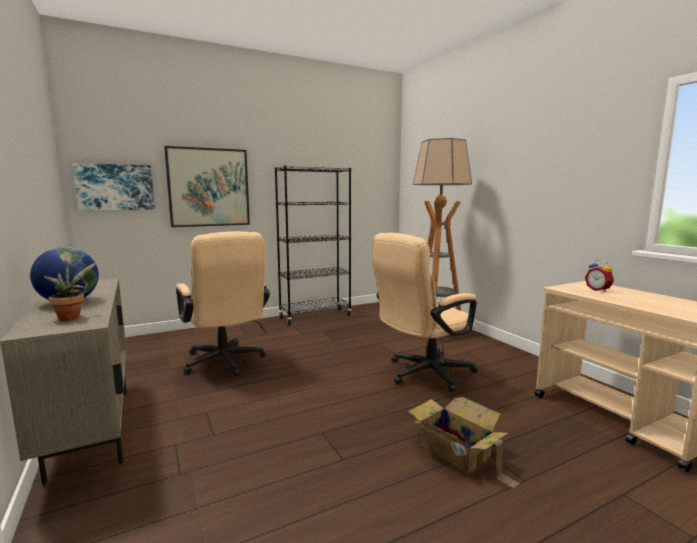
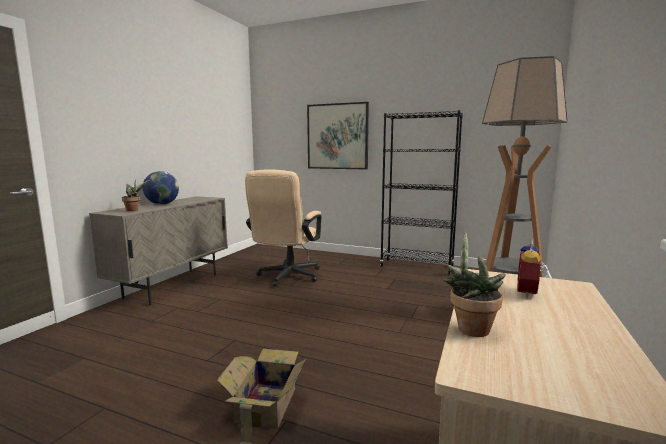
camera: 50 degrees right, 0 degrees up
picture [72,163,155,211] -> none
beige office chair [372,233,478,392] -> none
none -> potted plant [441,233,506,337]

